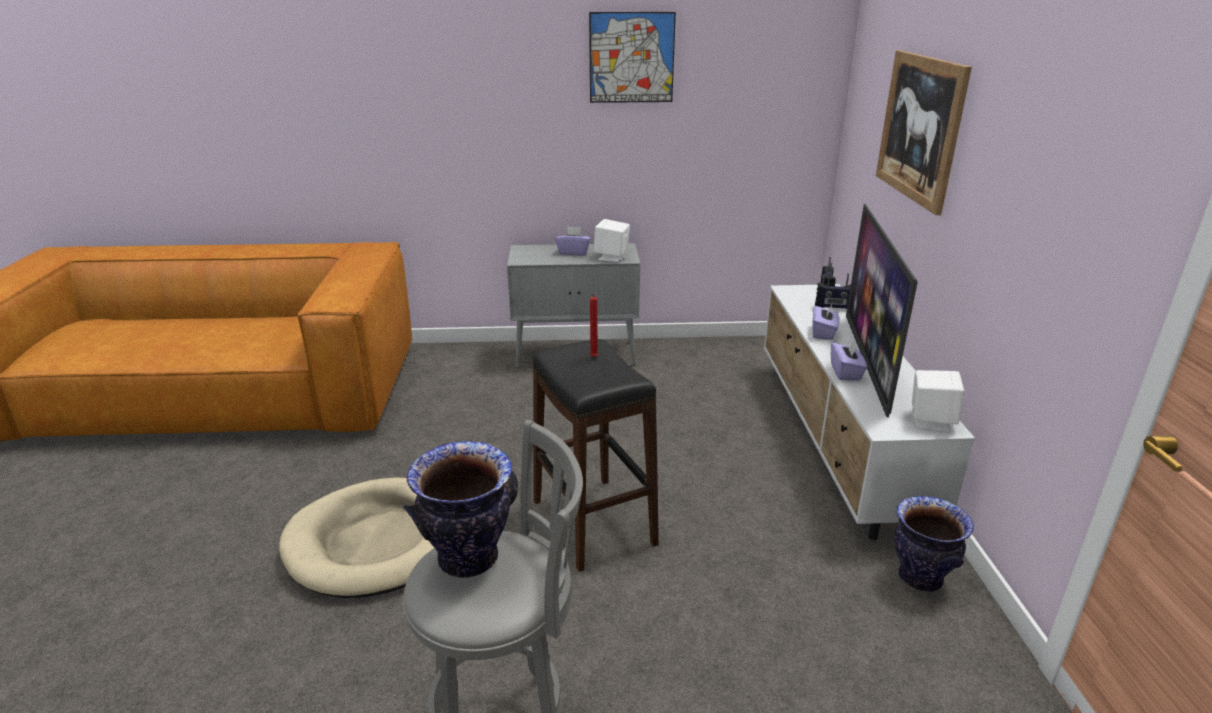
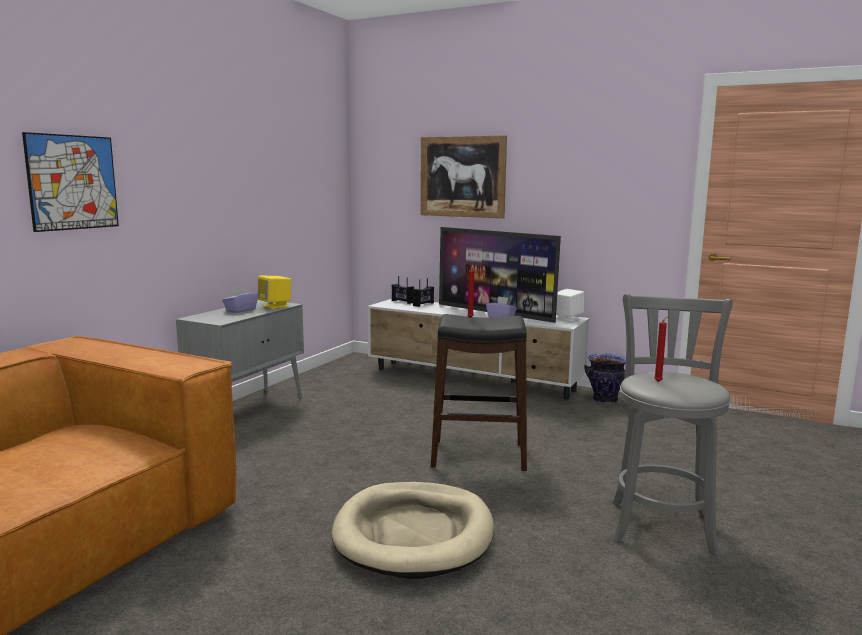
camera: 60 degrees left, 15 degrees down
vase [404,441,518,578] -> red candle [654,316,669,382]
picture [589,12,676,103] -> picture moved to [22,132,119,232]
white speaker [593,219,630,262] -> yellow speaker [258,276,291,309]
purple tissue box [812,305,839,340] -> none

